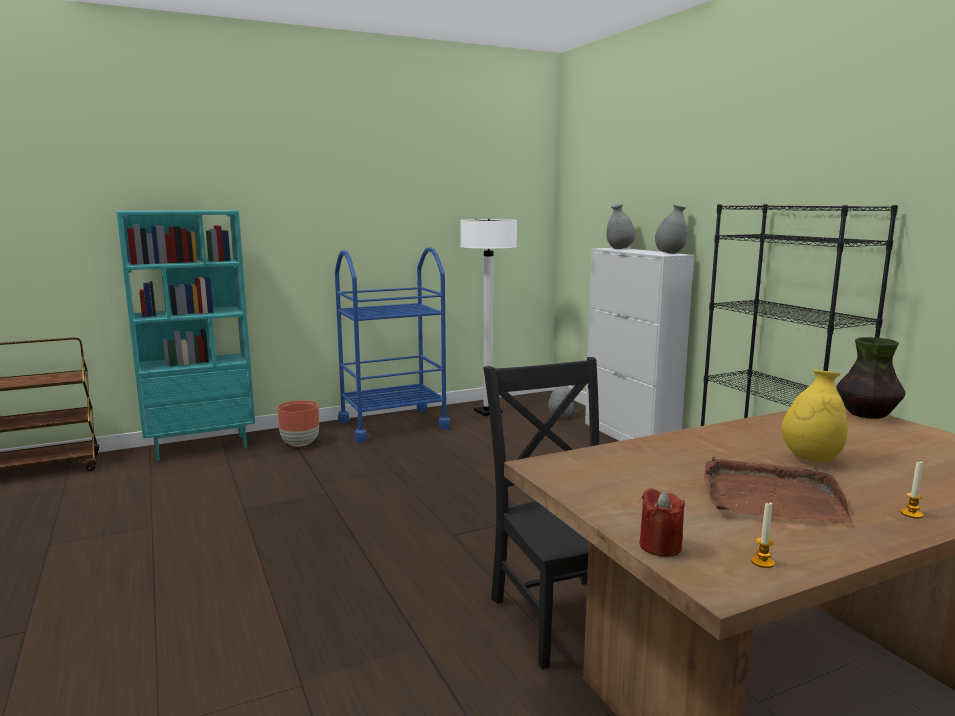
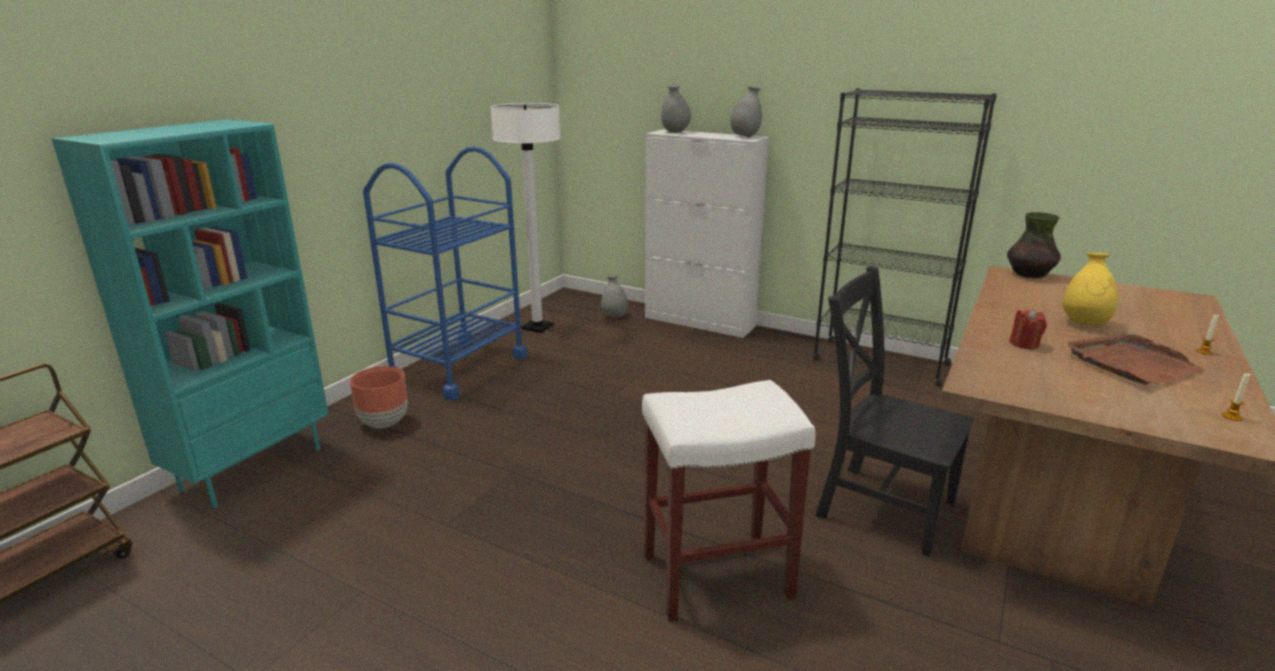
camera: 35 degrees left, 10 degrees up
red candle [640,488,685,557] -> red candle moved to [1010,309,1047,350]
none -> white stool [642,380,816,622]

